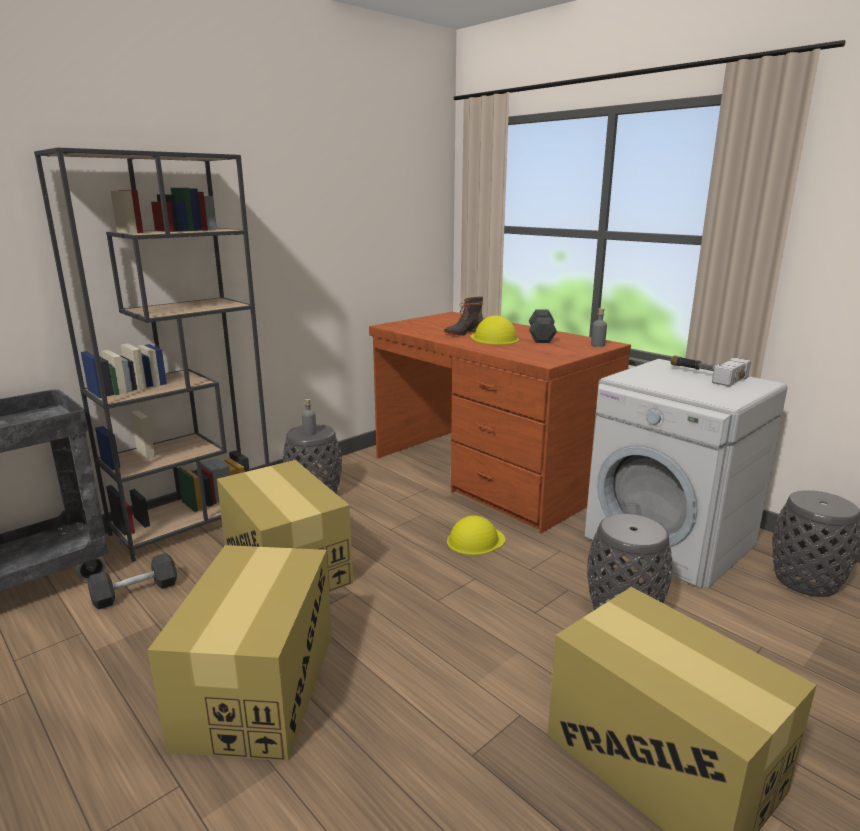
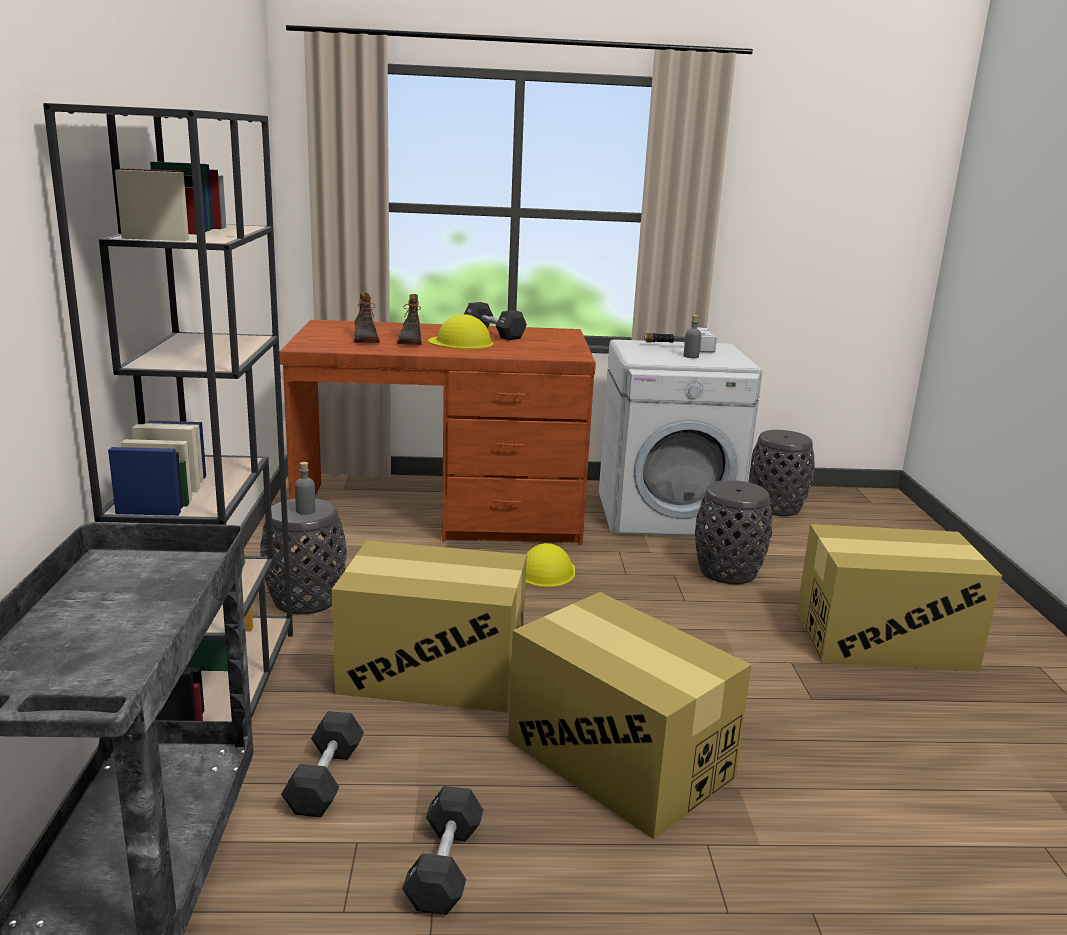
camera: 50 degrees left, 0 degrees up
grey bottle [591,308,607,347] -> grey bottle moved to [683,315,701,358]
none -> boot [354,292,380,343]
none -> black dumbbell [402,786,483,915]

